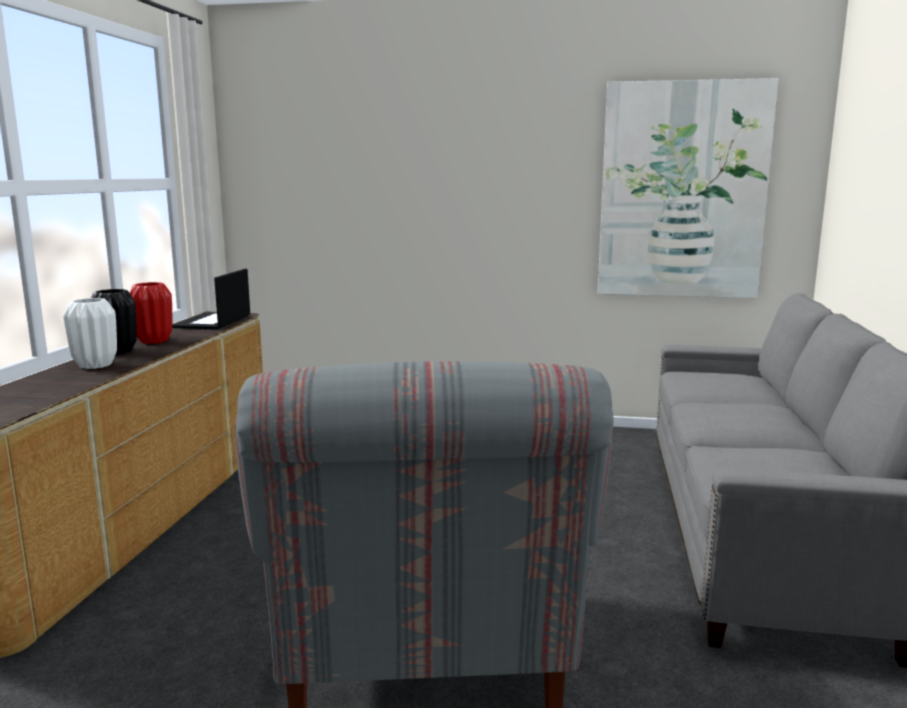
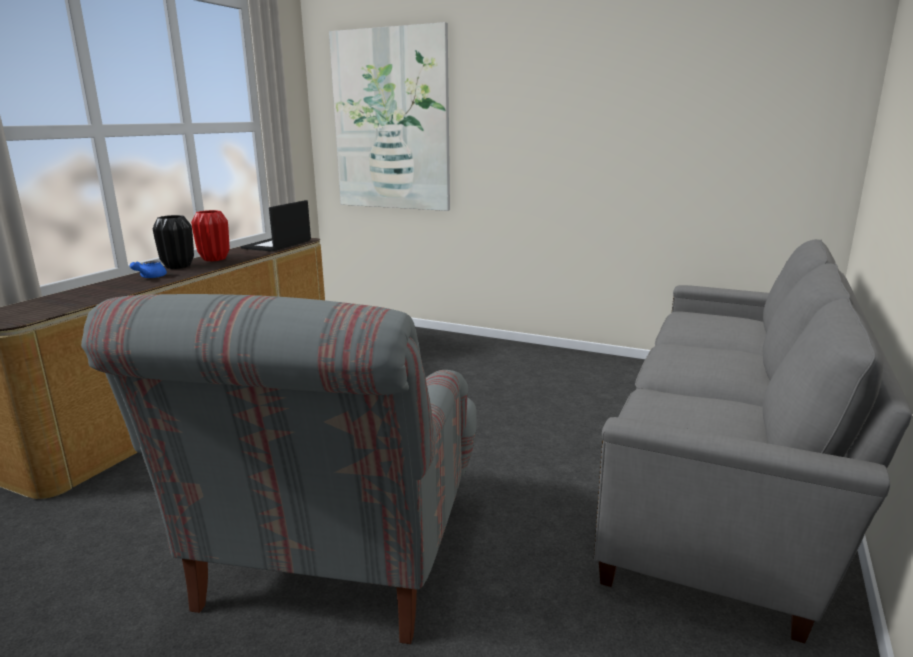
camera: 15 degrees right, 5 degrees up
white vase [63,298,117,369] -> blue teapot [130,261,167,278]
picture [597,78,778,298] -> picture moved to [329,22,450,211]

